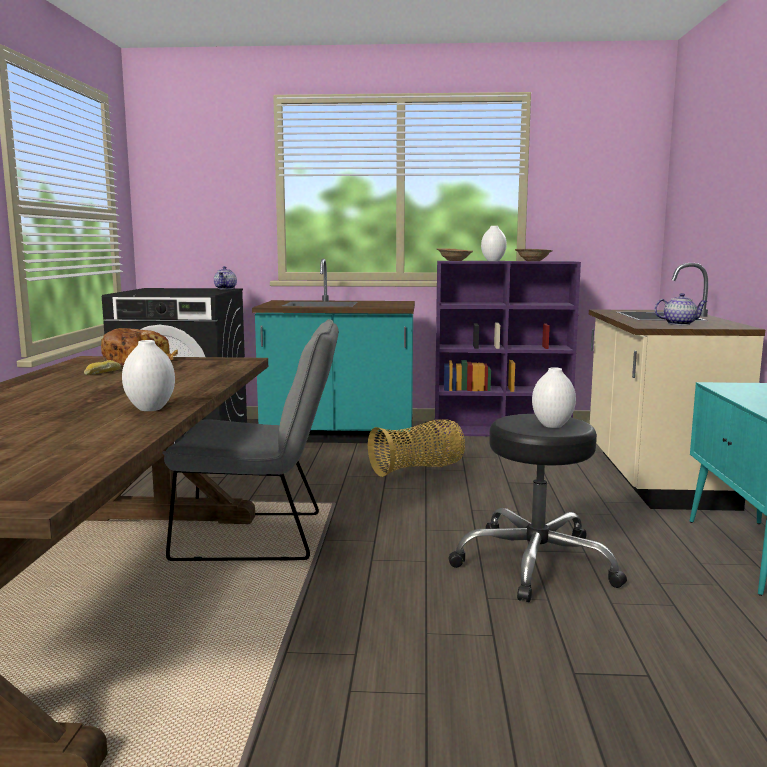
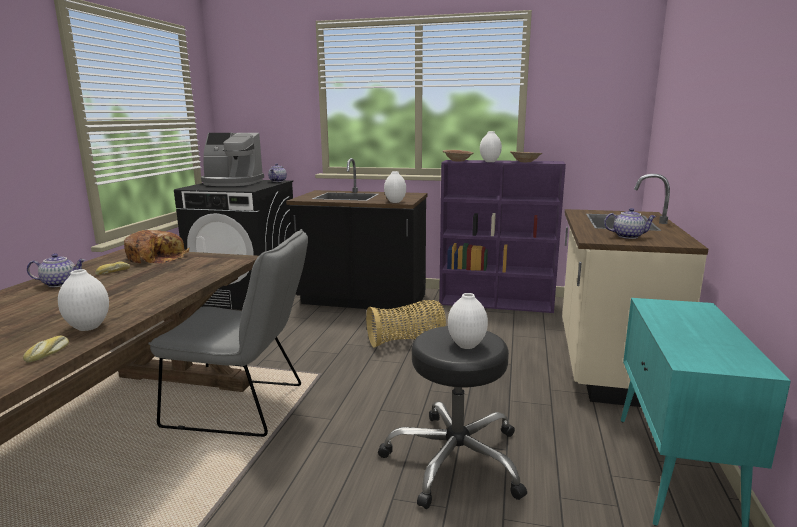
camera: 10 degrees right, 5 degrees up
turquoise counter [252,259,415,444] -> black counter [286,158,427,313]
none -> bread [23,336,69,363]
none -> teapot [27,253,85,287]
none -> coffee machine [201,133,264,186]
none -> white vase [384,171,406,203]

